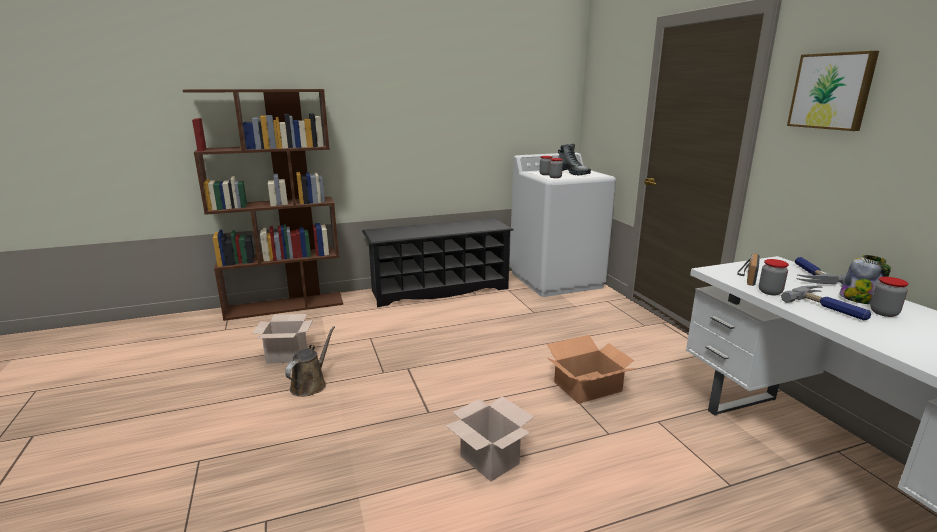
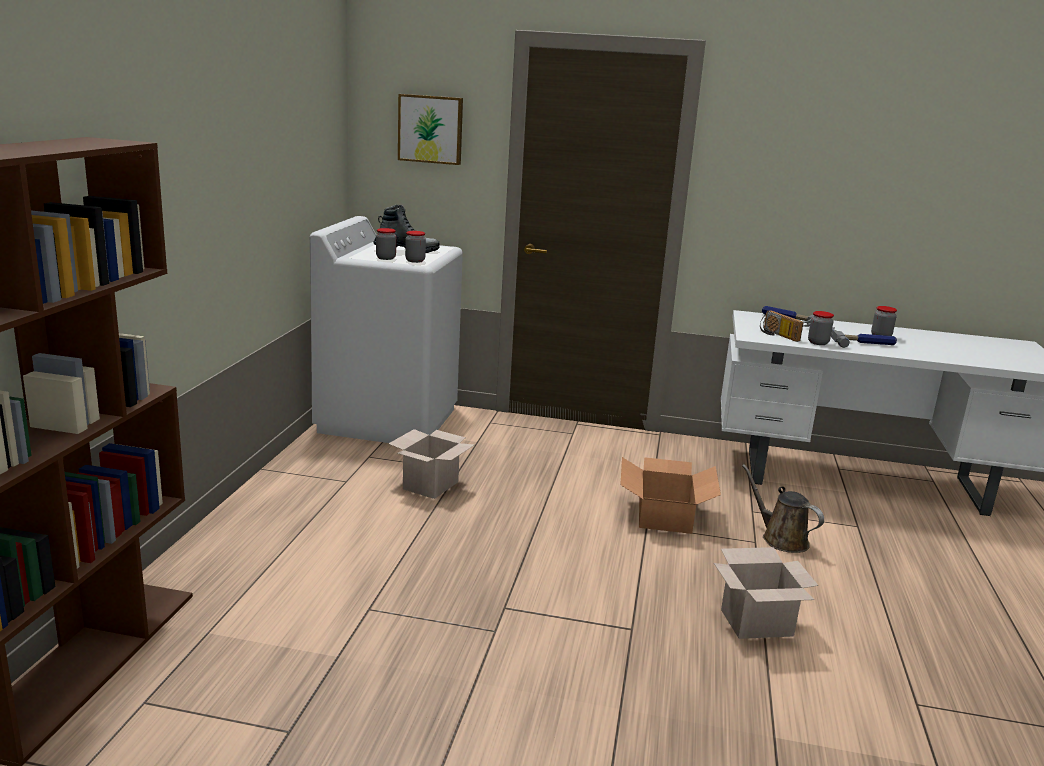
camera: 60 degrees left, 0 degrees up
cardboard box [252,314,313,364] -> cardboard box moved to [388,429,475,499]
brown watering can [285,326,335,397] -> brown watering can moved to [742,464,824,553]
black shoe rack [362,218,514,307] -> none
picture [787,51,879,131] -> picture moved to [398,94,463,165]
jar [839,255,891,304] -> none

